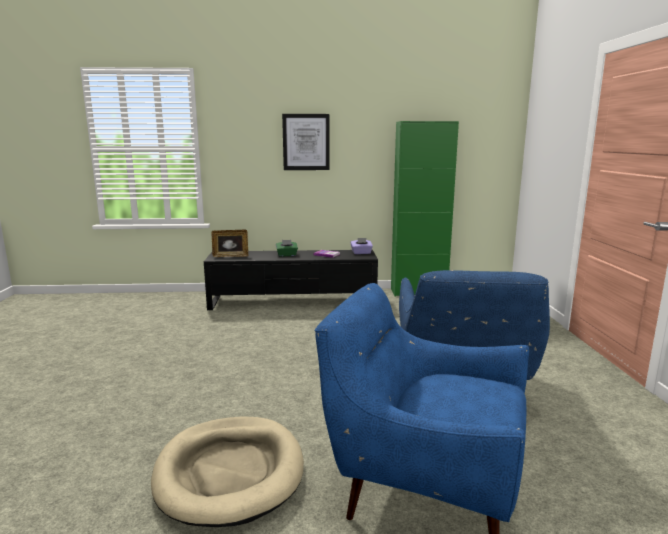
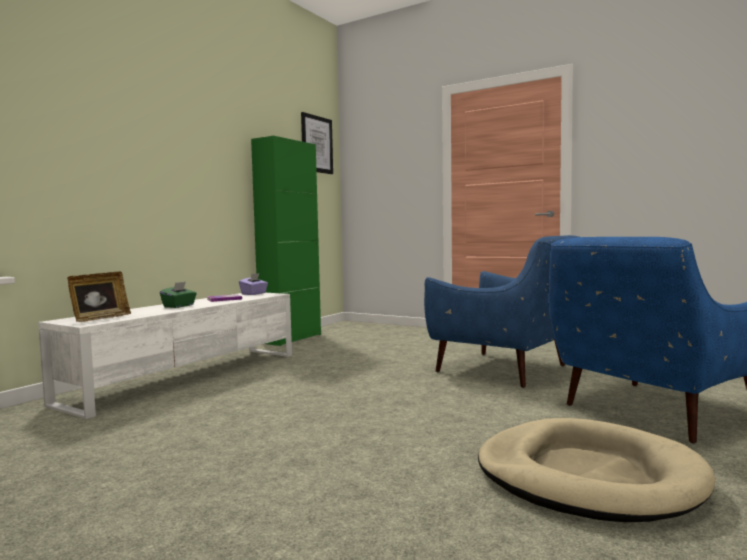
camera: 55 degrees left, 10 degrees down
black tv stand [204,250,378,310] -> white tv stand [38,293,292,419]
picture [282,114,330,170] -> picture moved to [301,112,333,174]

